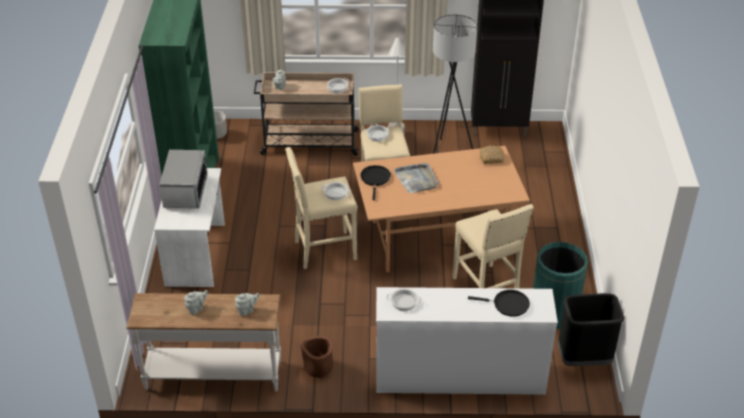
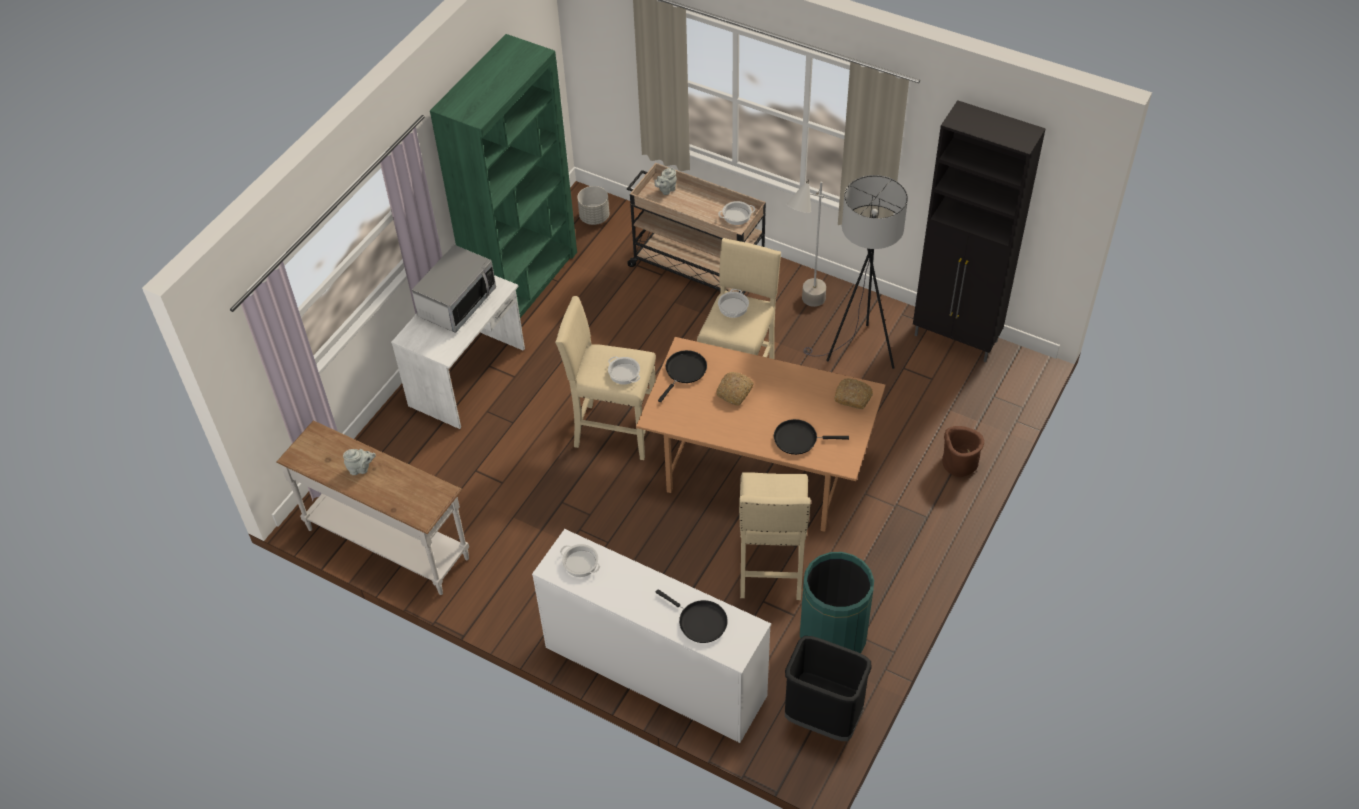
camera: 30 degrees right, 10 degrees up
grey teapot [235,293,259,316] -> none
brown planter [300,336,334,378] -> brown planter moved to [942,426,984,477]
grey tray [394,163,439,193] -> bread [716,372,754,405]
none -> black frying pan [774,419,849,455]

